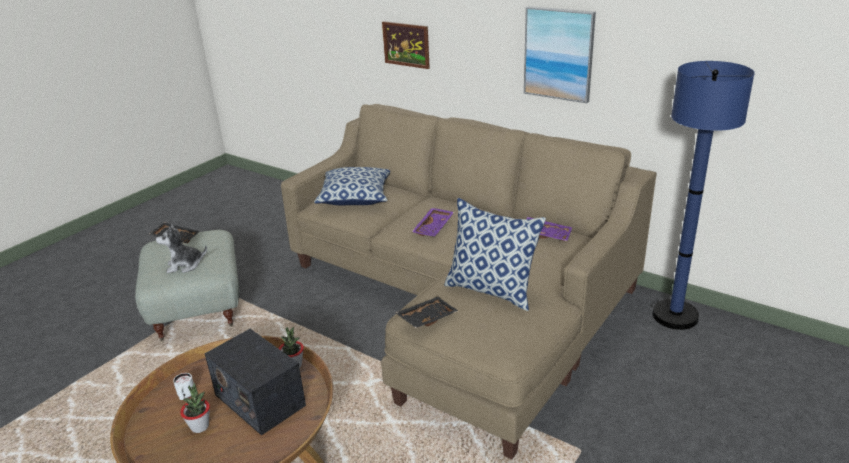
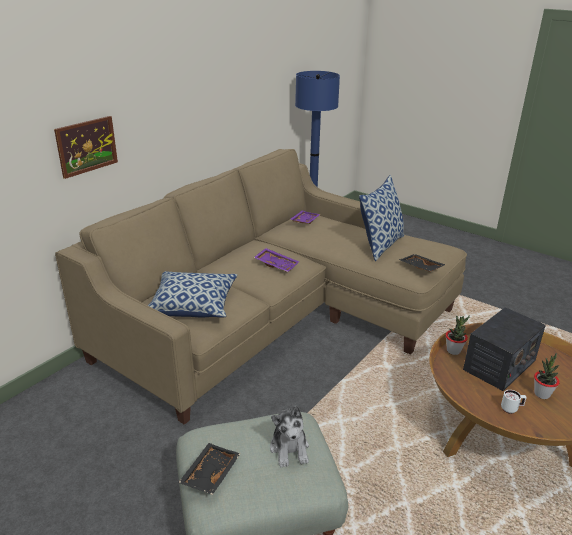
camera: 90 degrees left, 0 degrees up
picture [524,6,596,103] -> none

